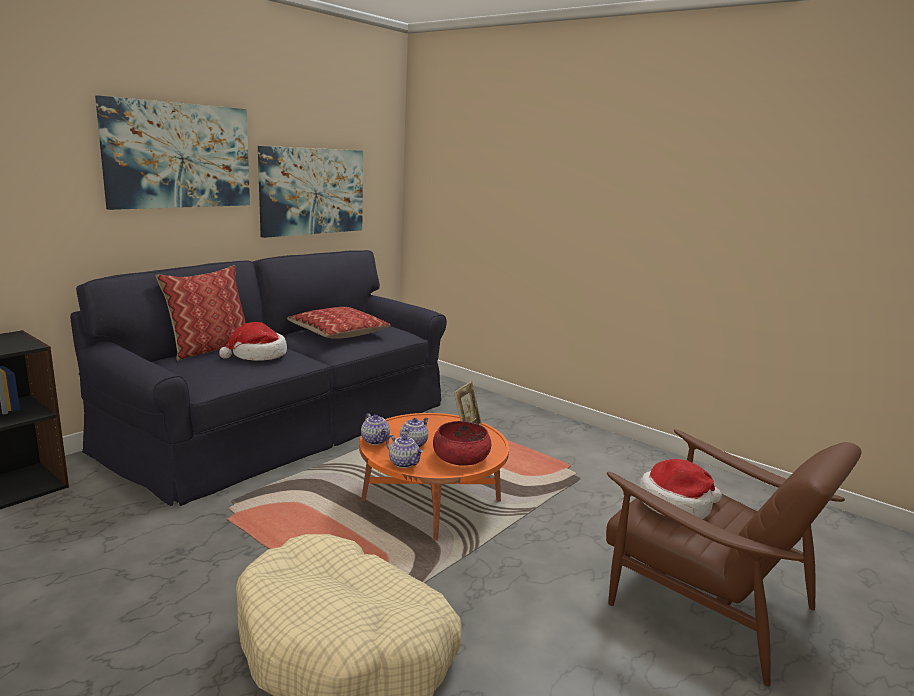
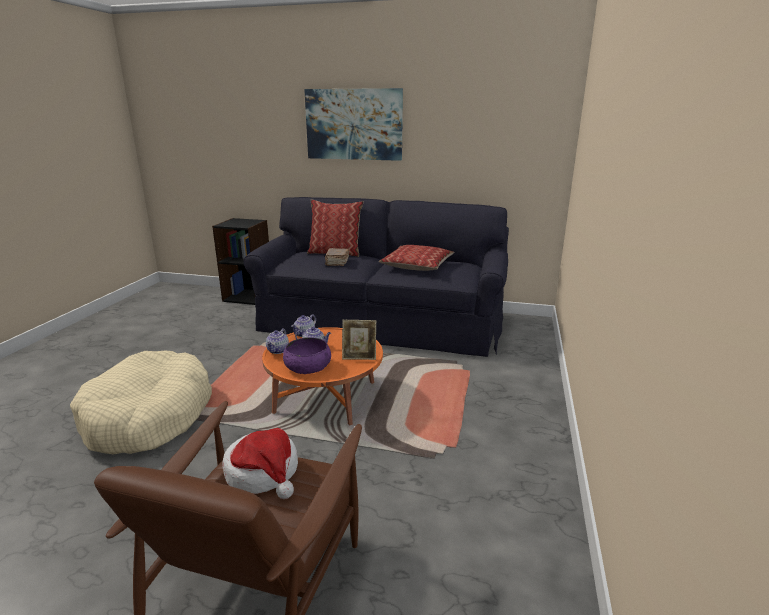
camera: 65 degrees right, 5 degrees up
hat [219,322,287,361] -> brown book [325,248,349,266]
picture [258,146,363,238] -> none
red bowl [433,421,492,466] -> purple bowl [283,337,331,374]

